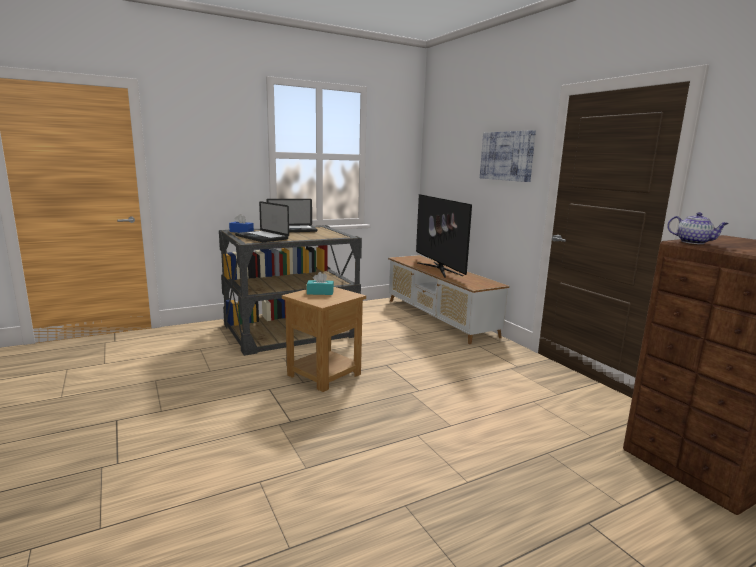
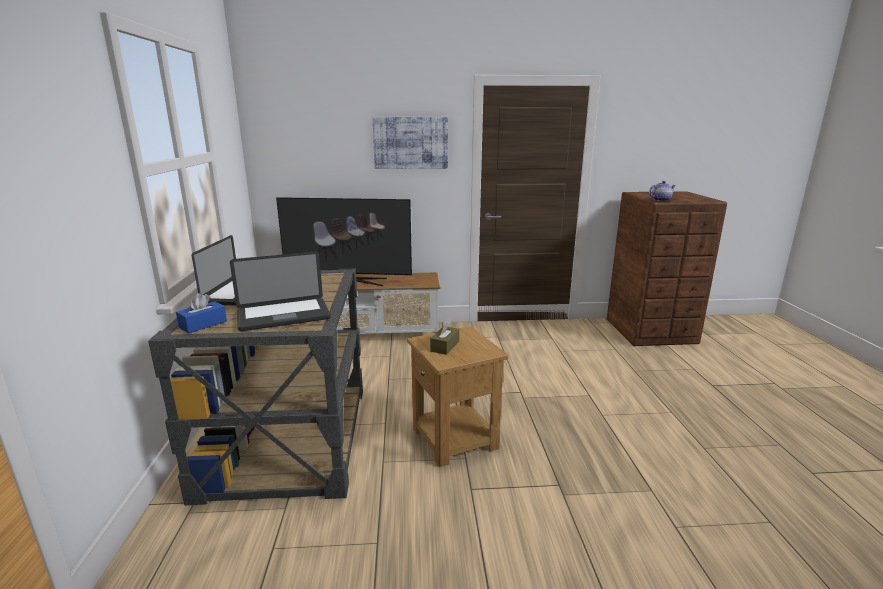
camera: 65 degrees left, 5 degrees up
turquoise tissue box [307,272,334,295] -> brown tissue box [430,320,459,355]

